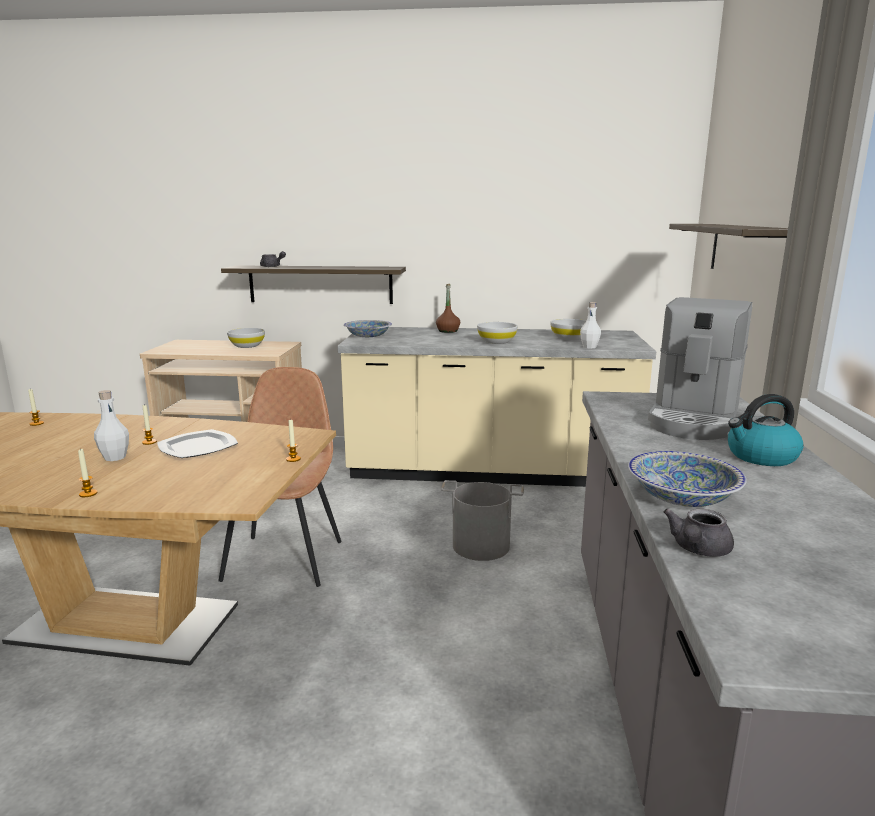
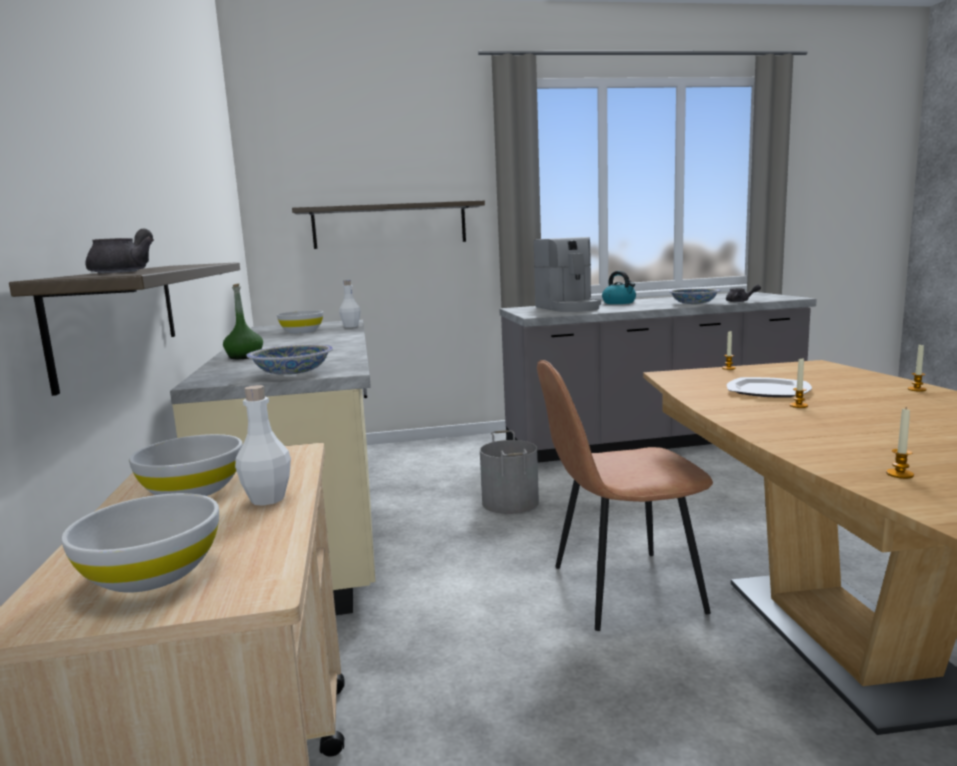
camera: 105 degrees left, 5 degrees down
white bottle [94,390,129,461] -> white bottle moved to [235,385,291,506]
brown bottle [436,284,460,333] -> green bottle [223,284,263,359]
white bowl [477,322,518,344] -> white bowl moved to [61,493,219,593]
coffee machine [648,297,752,440] -> coffee machine turned 60 degrees clockwise [534,237,601,312]

